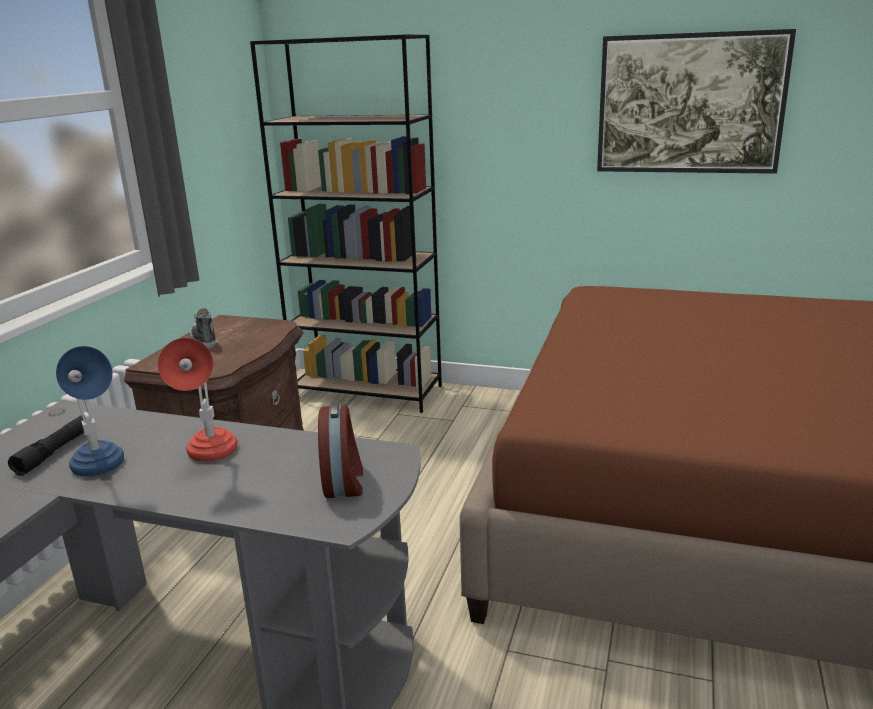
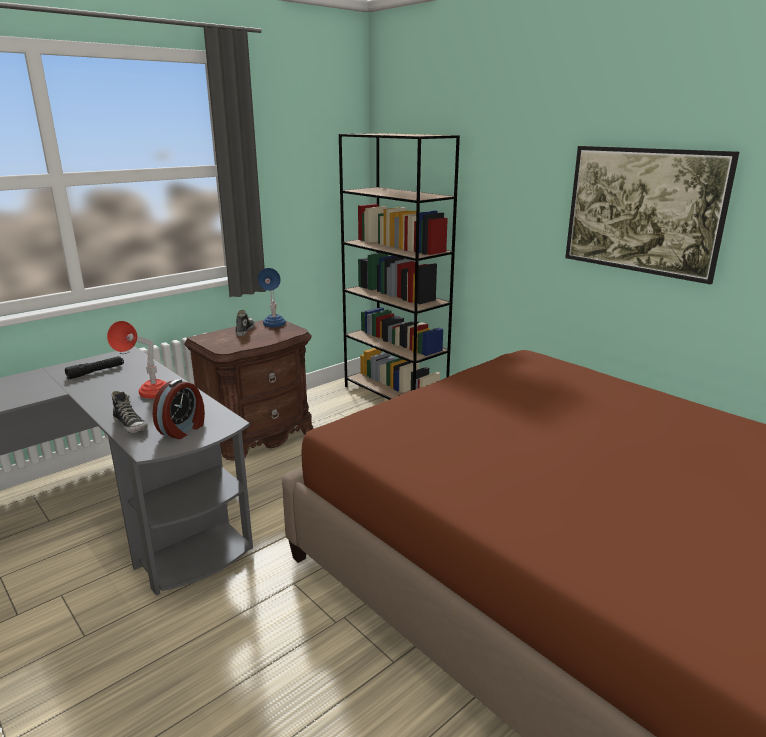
camera: 30 degrees right, 0 degrees up
blue table lamp [56,346,124,476] -> blue table lamp moved to [258,268,286,327]
none -> shoe [111,391,148,433]

